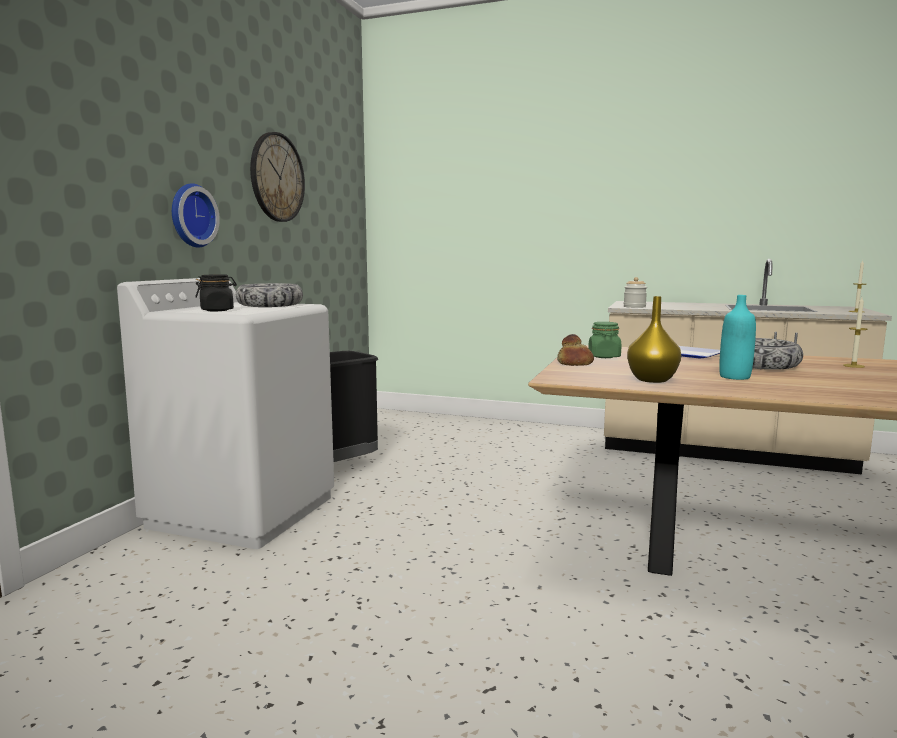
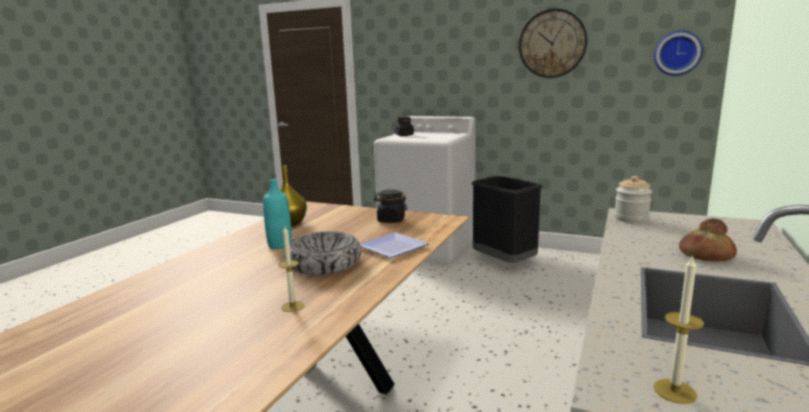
camera: 95 degrees right, 5 degrees up
wall clock [172,183,220,248] -> wall clock moved to [654,31,703,76]
bowl [236,283,303,307] -> none
bread [557,334,594,366] -> bread moved to [679,218,737,261]
green jar [588,322,621,358] -> black jar [374,190,407,223]

